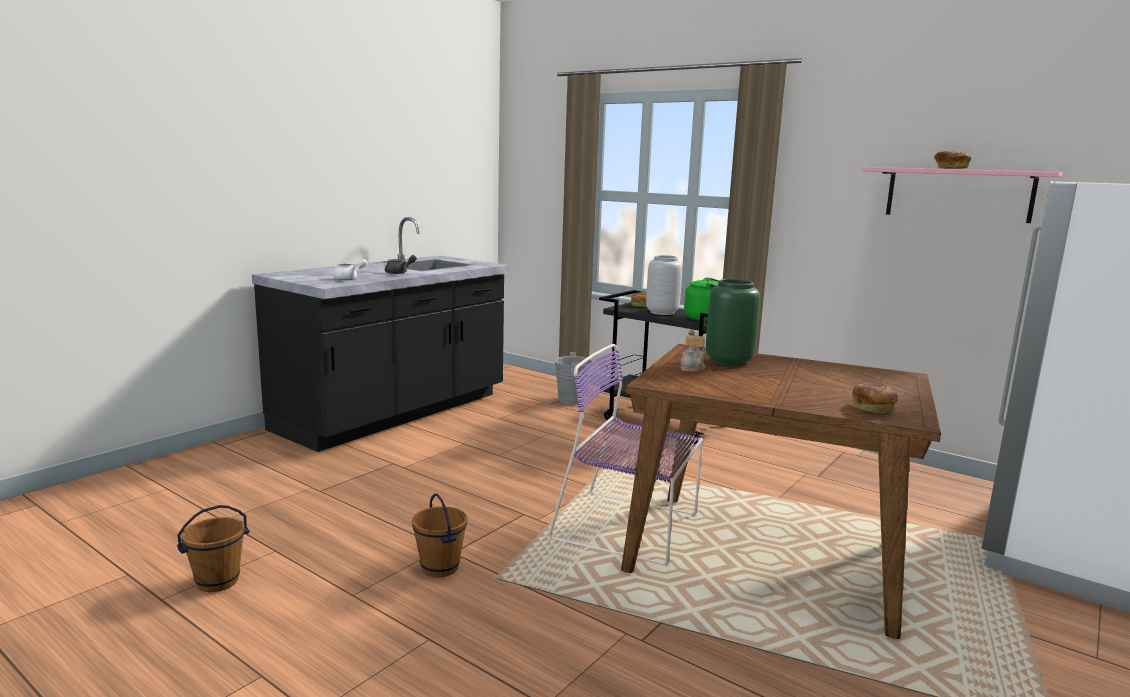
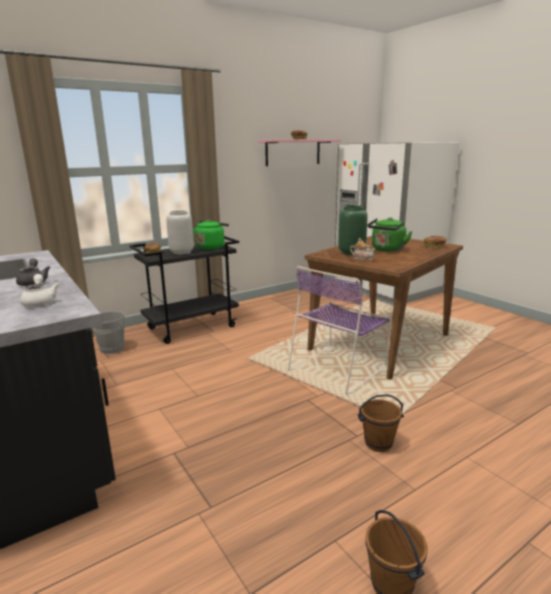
camera: 70 degrees left, 5 degrees up
none -> green kettle [368,217,412,252]

